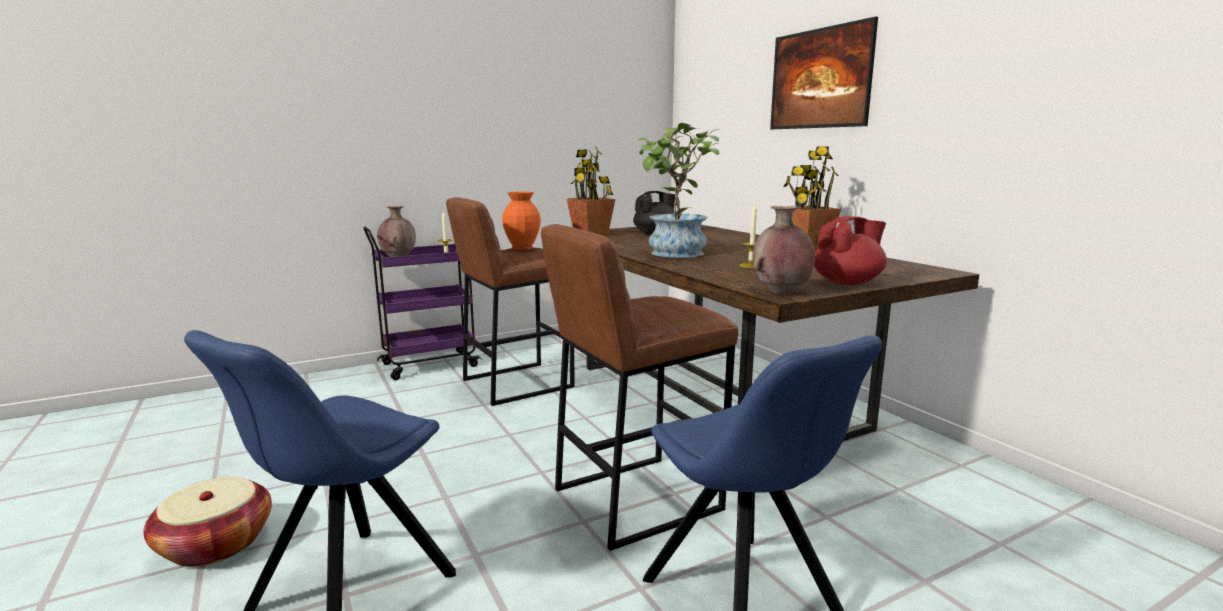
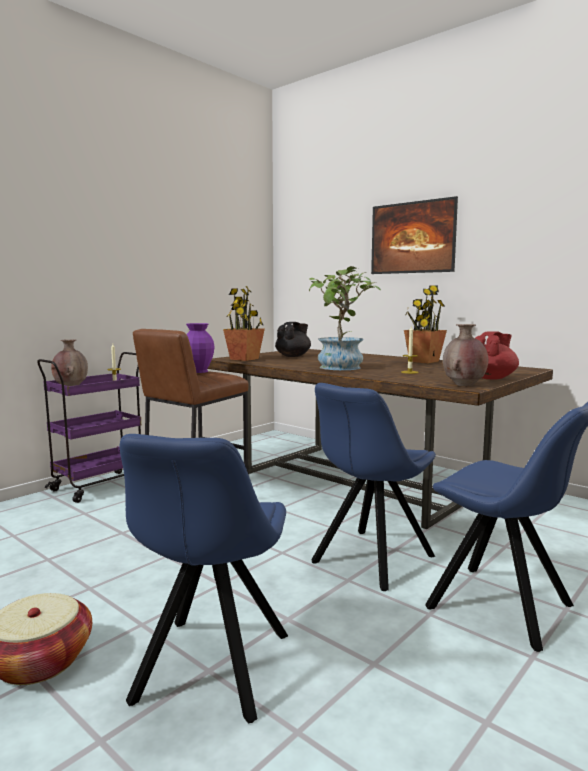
camera: 20 degrees left, 5 degrees down
orange vase [502,191,541,250] -> purple vase [186,323,214,373]
brown stool [541,224,738,551] -> blue chair [311,383,436,591]

